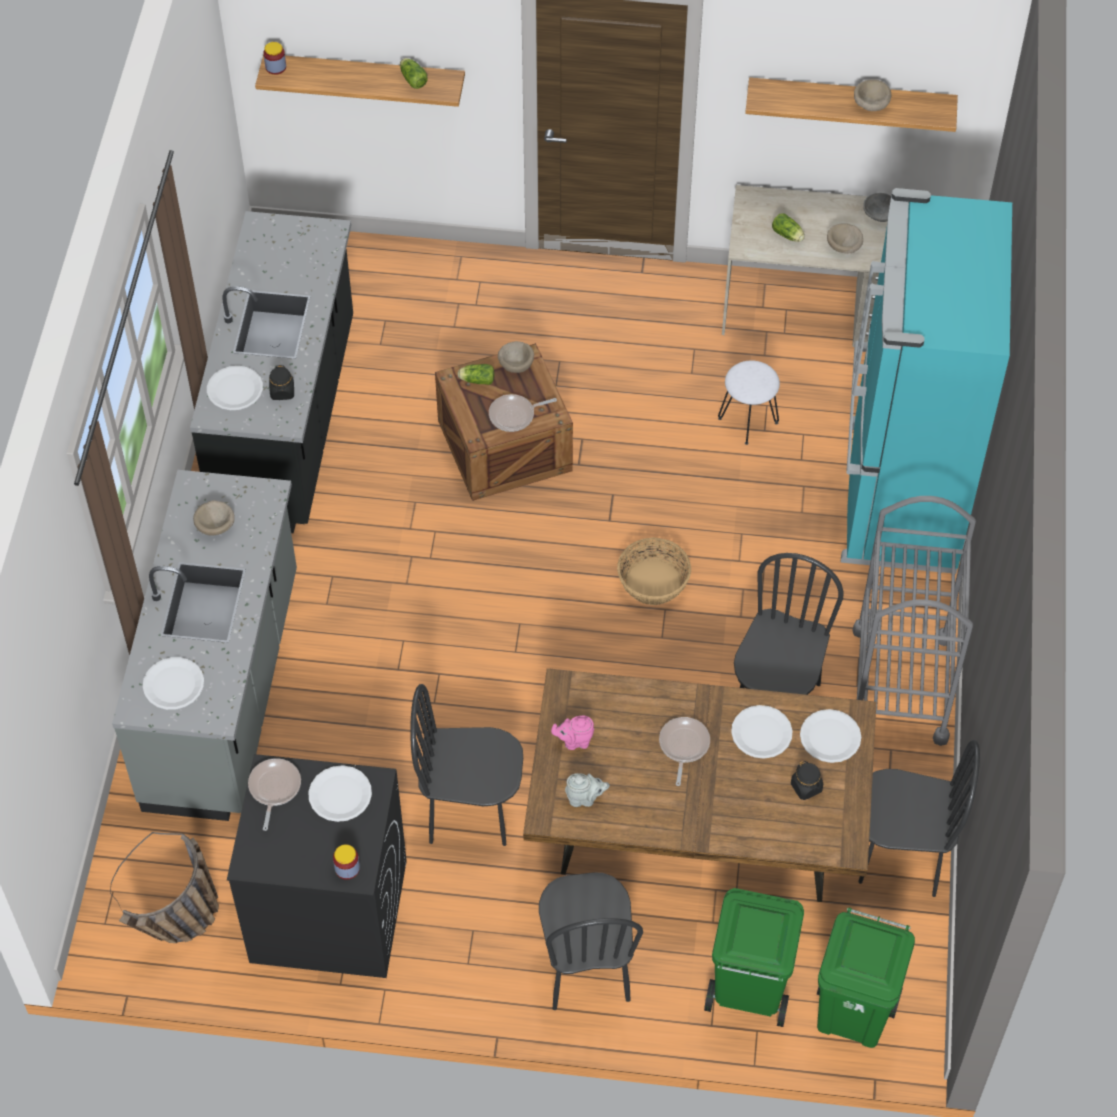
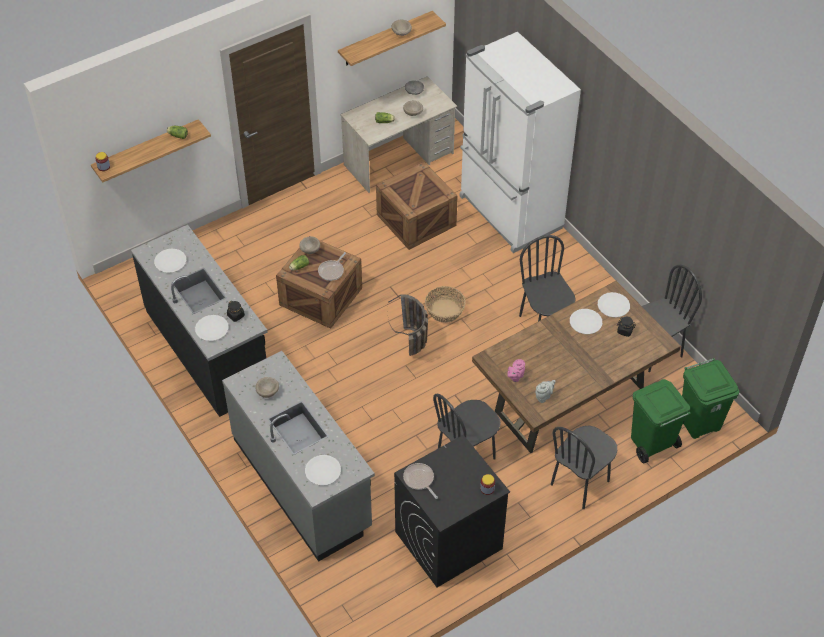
camera: 40 degrees left, 5 degrees down
basket [110,832,219,943] -> basket moved to [388,294,428,356]
white plate [308,765,372,822] -> white plate moved to [154,249,186,273]
black chair [539,873,643,1010] -> black chair turned 90 degrees clockwise [551,425,617,509]
frying pan [659,717,710,786] -> none
white stool [718,360,780,445] -> crate [376,162,458,250]
turquoise fridge [841,188,1012,574] -> white fridge [459,32,581,253]
grey cart [852,496,976,746] -> none

